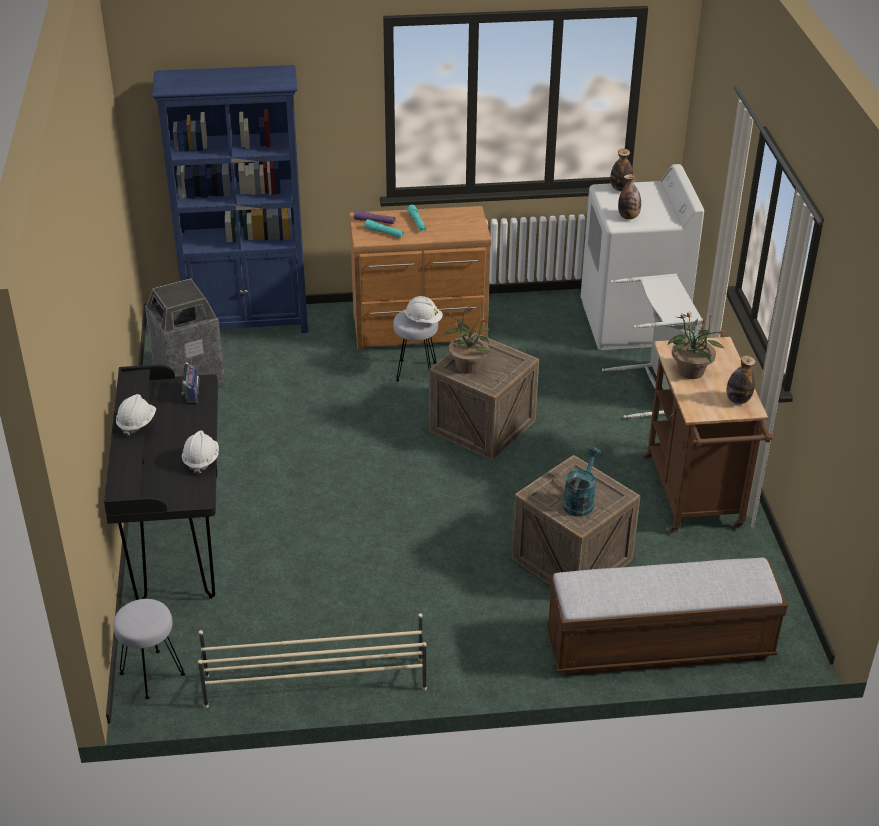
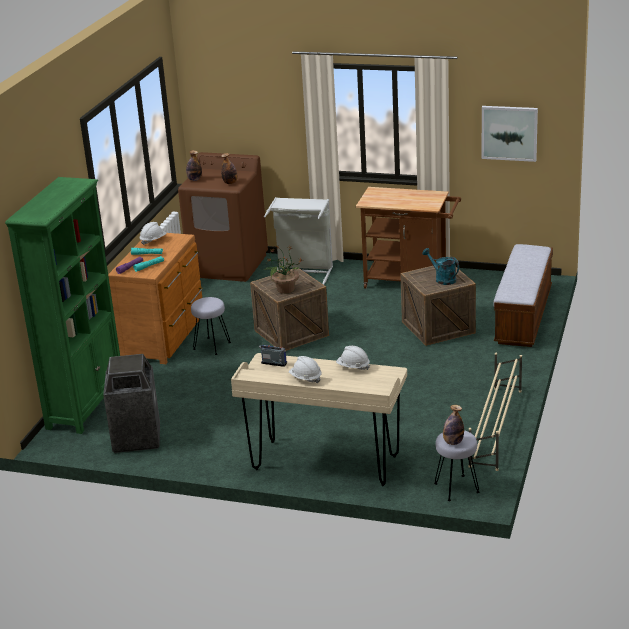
camera: 65 degrees left, 10 degrees down
black desk [104,365,218,600] -> beige desk [231,353,407,486]
blue bookcase [152,65,308,333] -> green bookcase [5,177,120,434]
white hard hat [404,296,443,323] -> white hard hat moved to [140,222,167,245]
white washing machine [581,164,704,350] -> brown washing machine [178,152,268,282]
potted plant [668,312,725,379] -> none
bottle [727,355,756,404] -> bottle moved to [443,405,464,445]
none -> picture [482,106,538,162]

